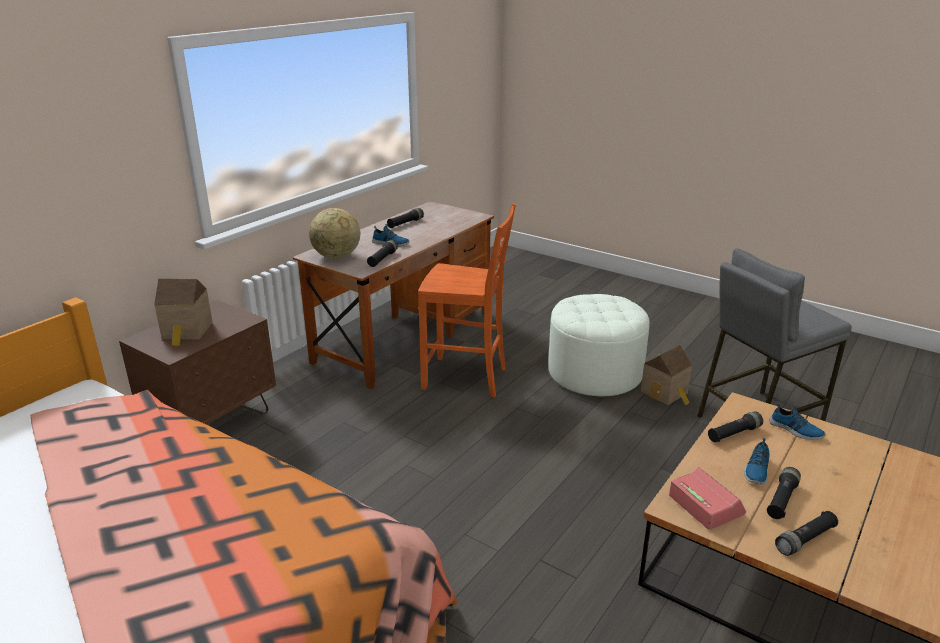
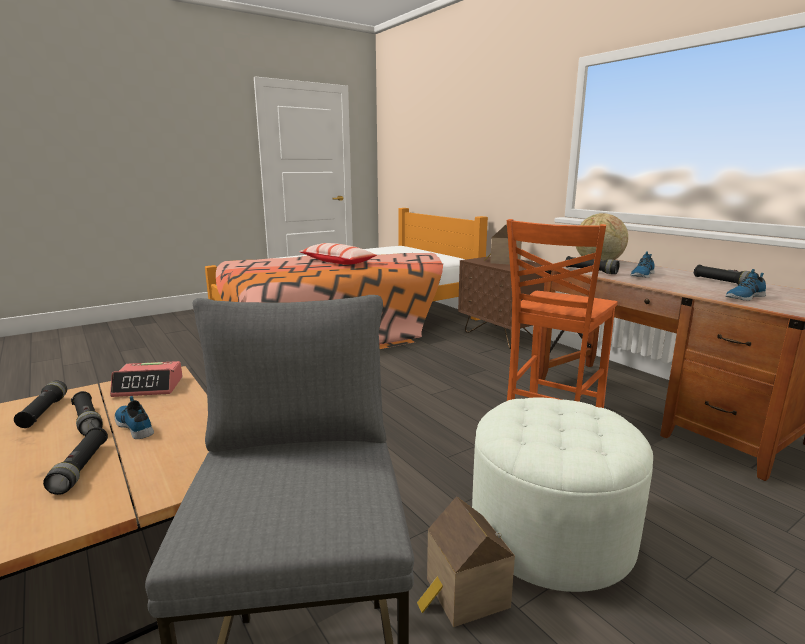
camera: 110 degrees right, 10 degrees down
black flashlight [708,411,763,443] -> black flashlight moved to [43,427,108,495]
shoe [770,403,826,440] -> shoe moved to [725,269,766,301]
none -> pillow [299,243,377,264]

